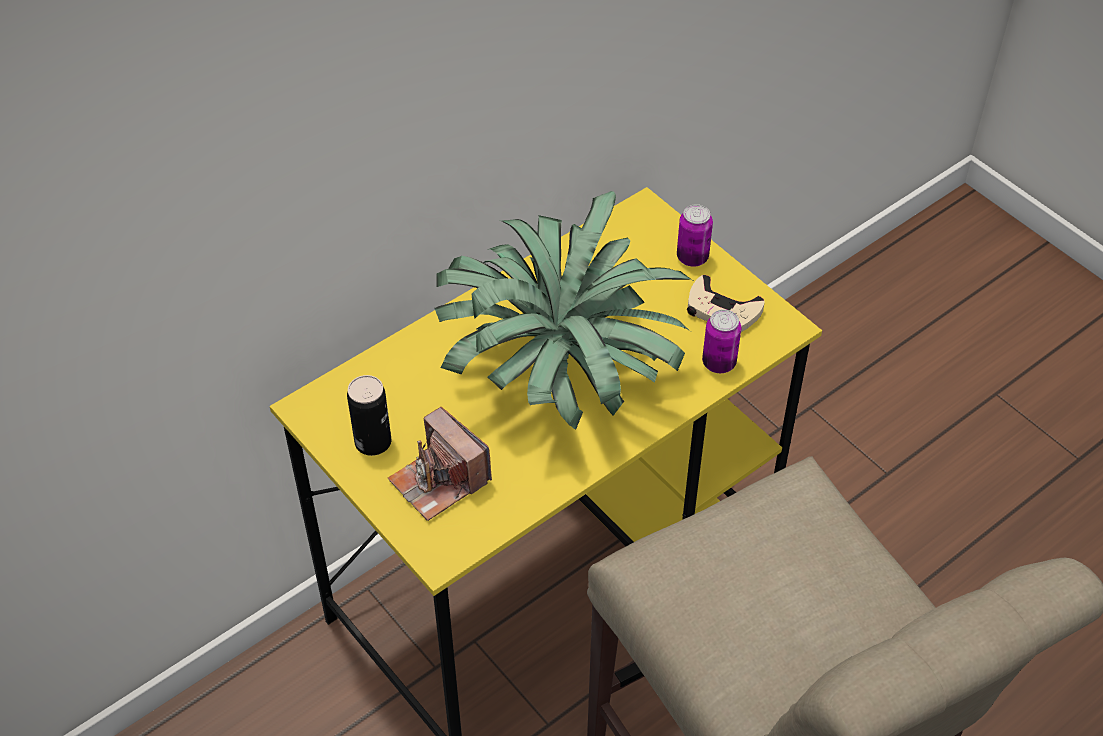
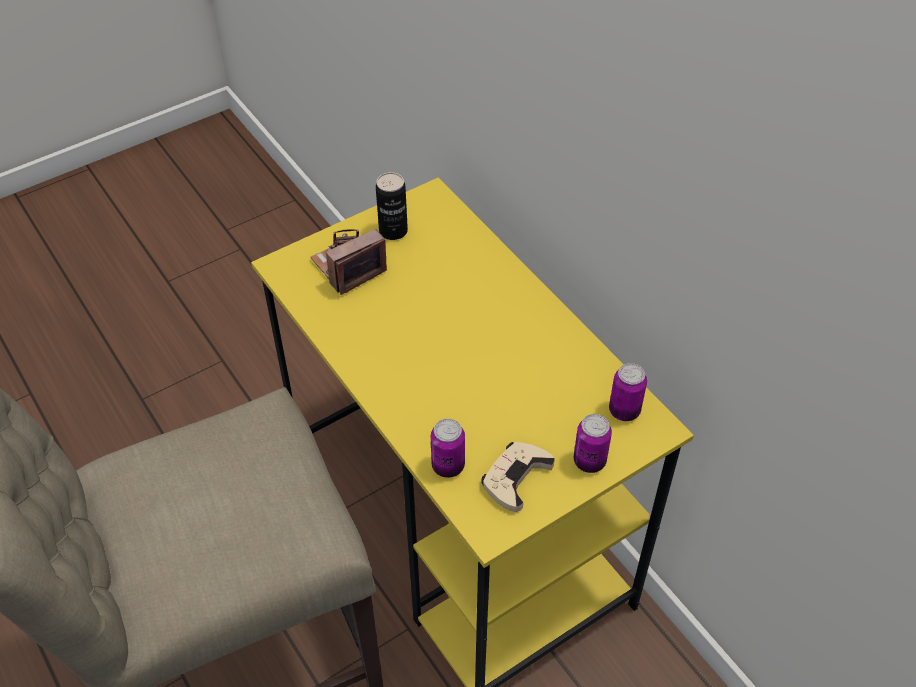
camera: 95 degrees right, 0 degrees up
potted plant [434,191,692,430] -> none
none -> can [609,363,647,421]

